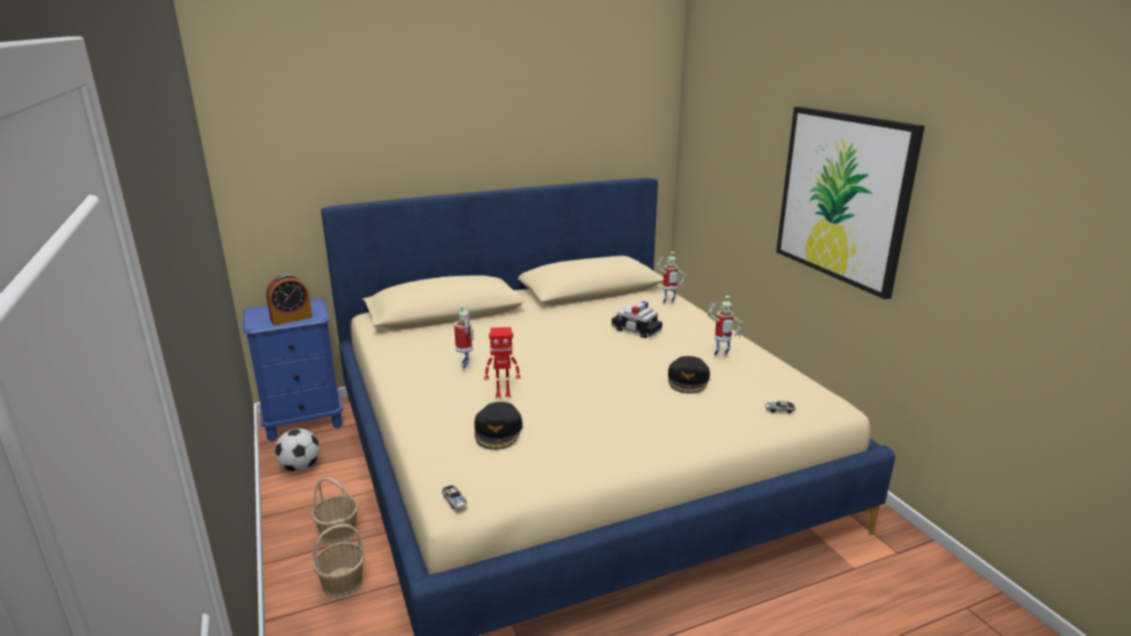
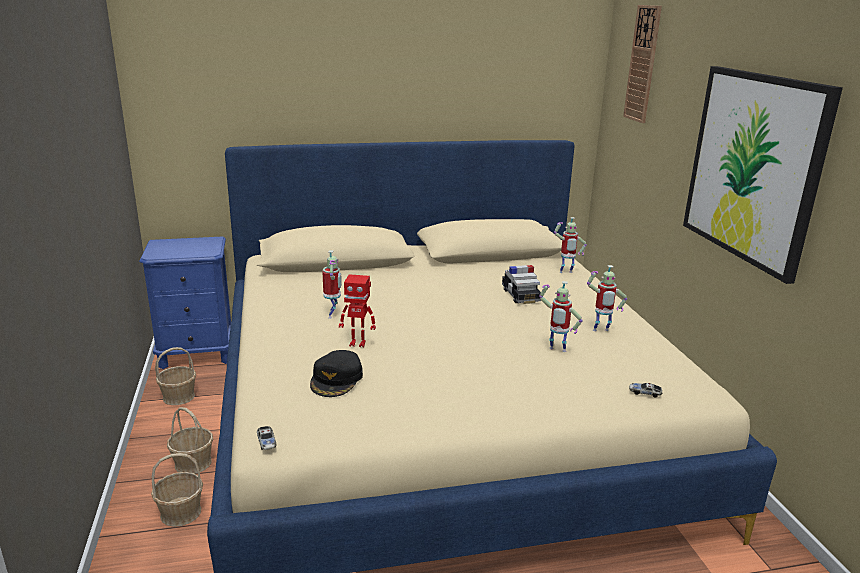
camera: 10 degrees right, 0 degrees up
alarm clock [266,274,312,325] -> none
football [274,428,320,472] -> basket [155,347,196,405]
toy car [612,301,662,338] -> toy car turned 150 degrees counterclockwise [502,265,541,304]
black cap [668,356,710,394] -> toy robot [539,281,583,352]
none -> wall clock [623,5,662,123]

